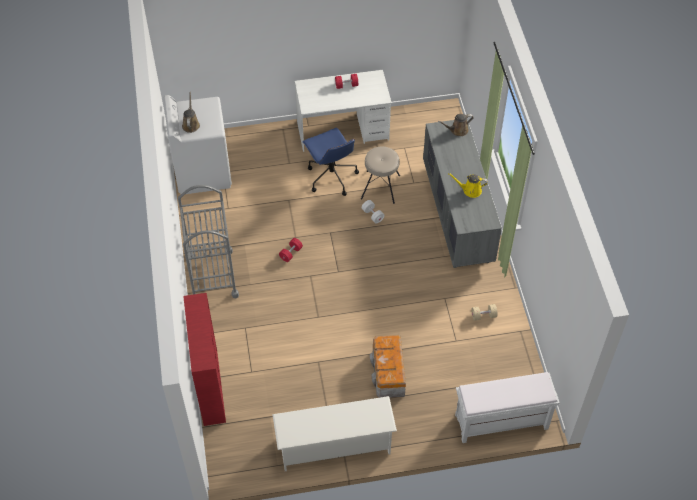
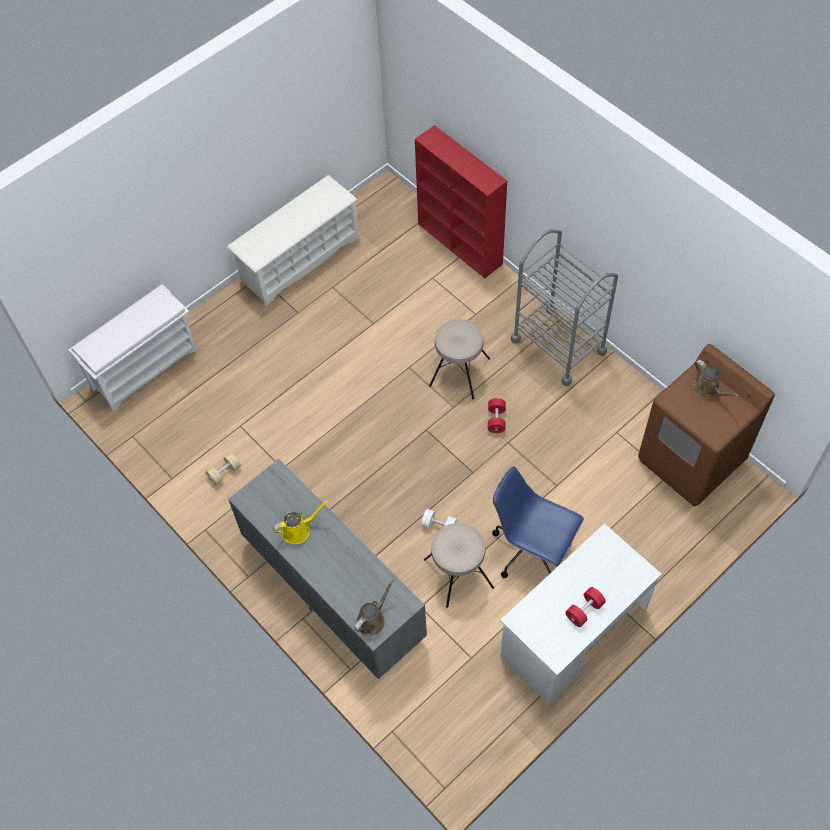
camera: 150 degrees right, 5 degrees up
white washing machine [164,95,232,194] -> brown washing machine [638,344,775,506]
storage box [370,335,406,398] -> none
none -> beige stool [429,319,490,399]

